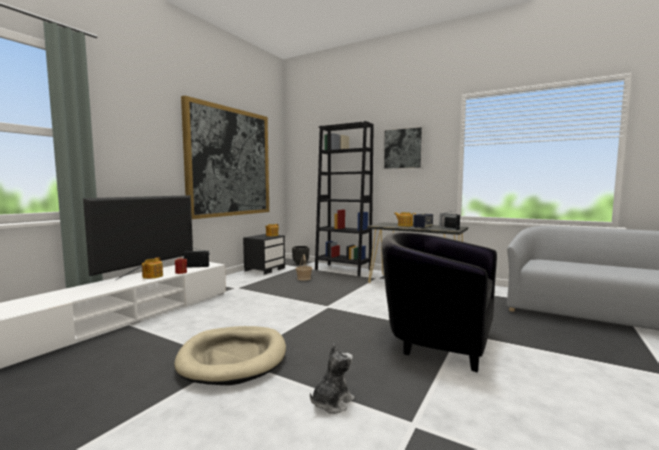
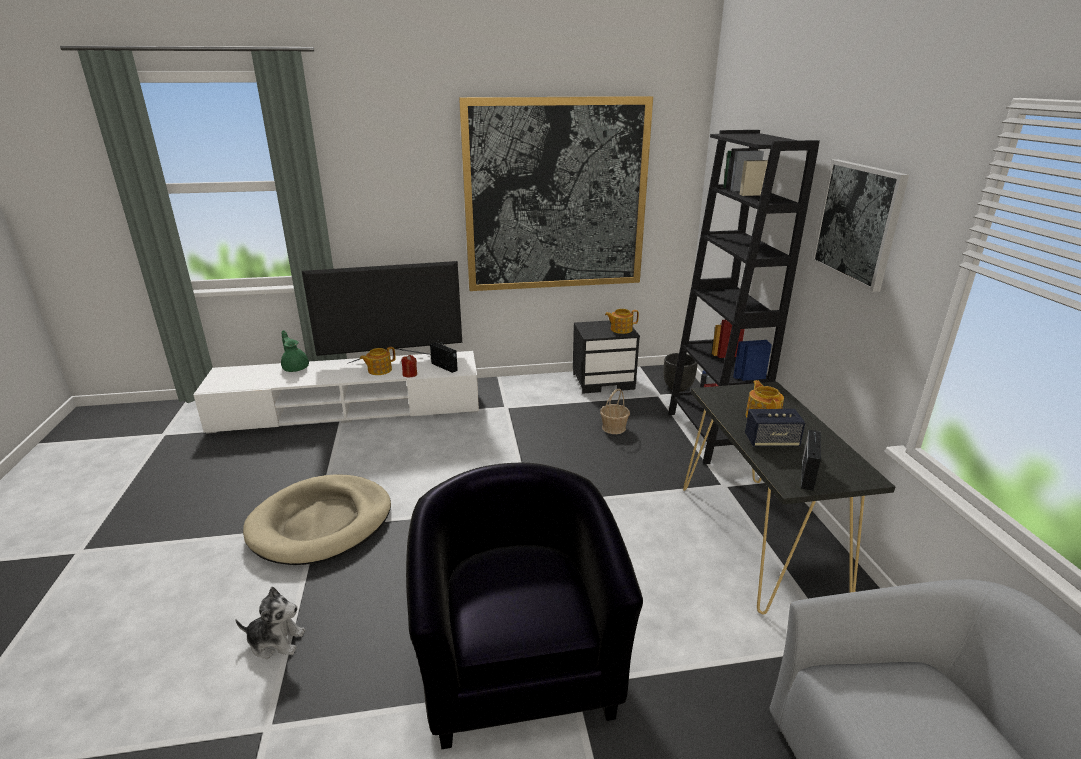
camera: 50 degrees right, 20 degrees up
none -> green teapot [281,330,309,372]

